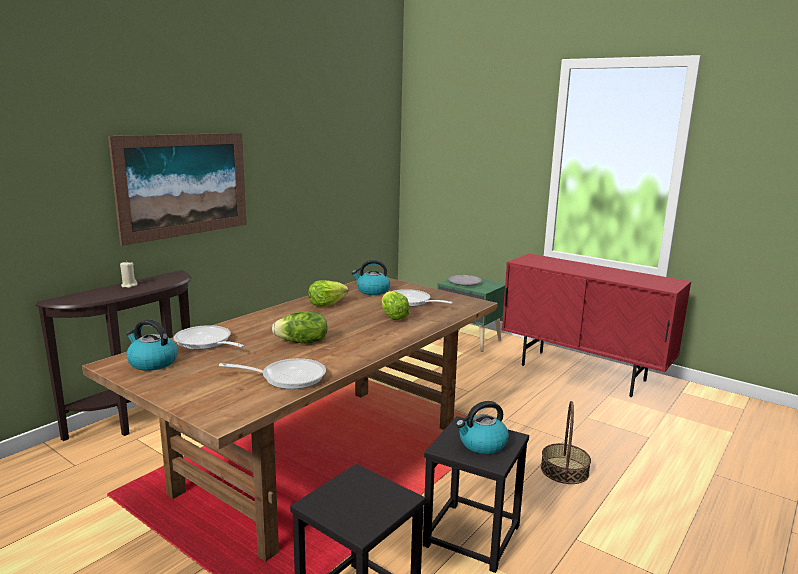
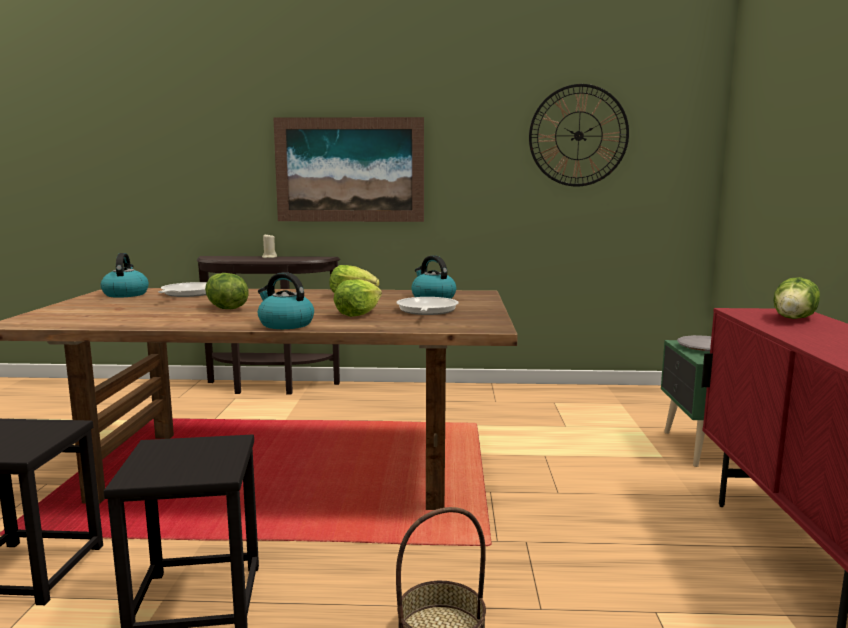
camera: 55 degrees right, 5 degrees down
frying pan [219,358,326,389] -> none
kettle [456,401,509,454] -> kettle moved to [258,272,314,329]
none -> wall clock [529,84,629,187]
none -> lettuce [773,277,820,319]

